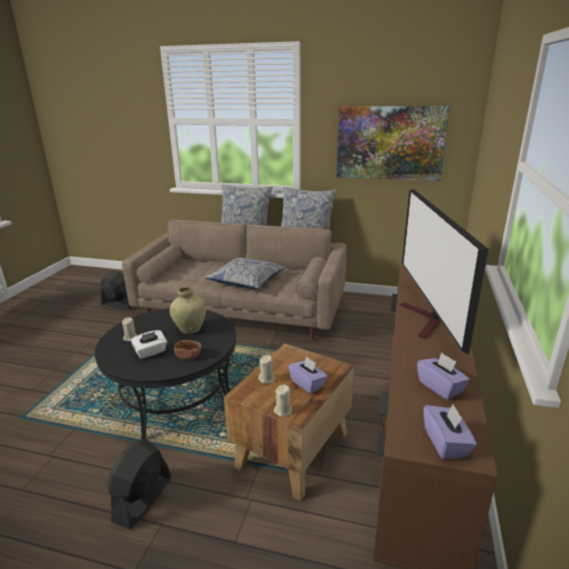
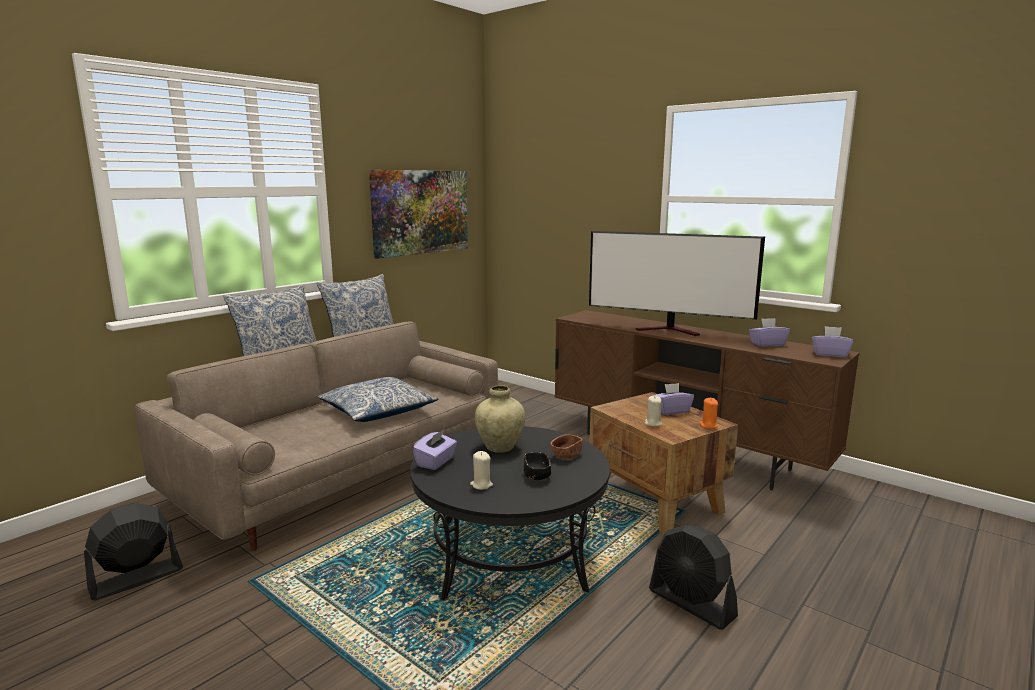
camera: 65 degrees left, 10 degrees down
white tissue box [131,330,167,359] -> black bowl [524,452,551,480]
beige candle [274,385,292,417] -> orange candle [699,398,718,429]
none -> purple tissue box [413,430,457,470]

